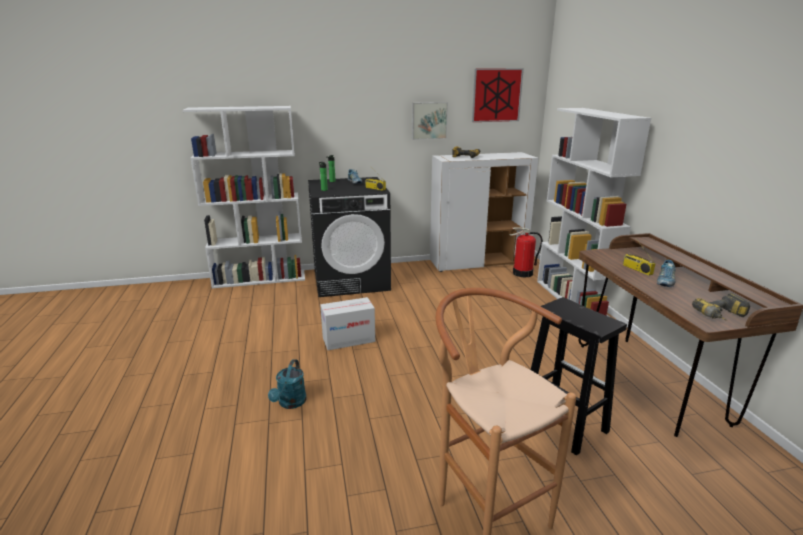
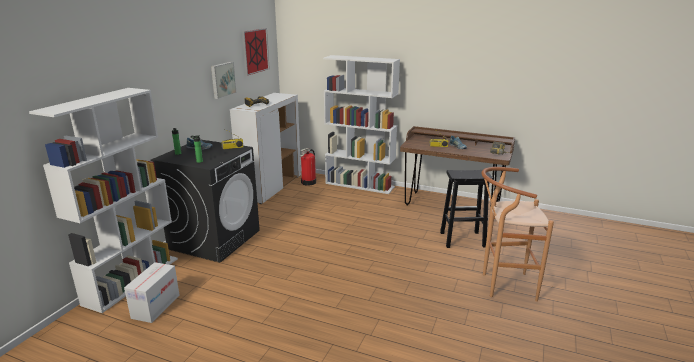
camera: 55 degrees left, 0 degrees up
turquoise watering can [268,359,306,409] -> none
cardboard box [320,297,375,350] -> cardboard box moved to [124,262,180,323]

